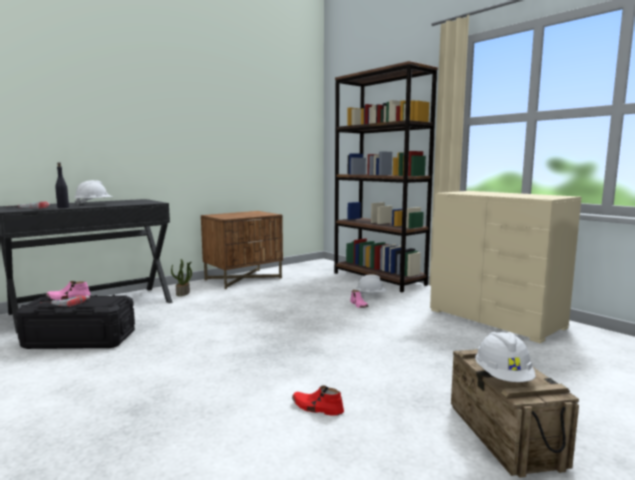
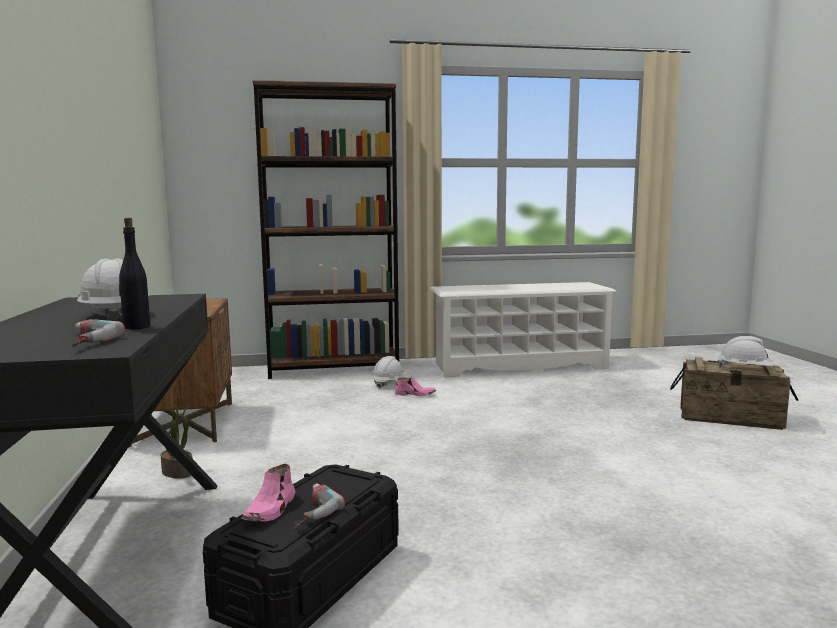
camera: 60 degrees left, 0 degrees up
red shoe [292,385,344,416] -> none
beige dresser [430,191,582,343] -> white shoe rack [429,282,617,378]

